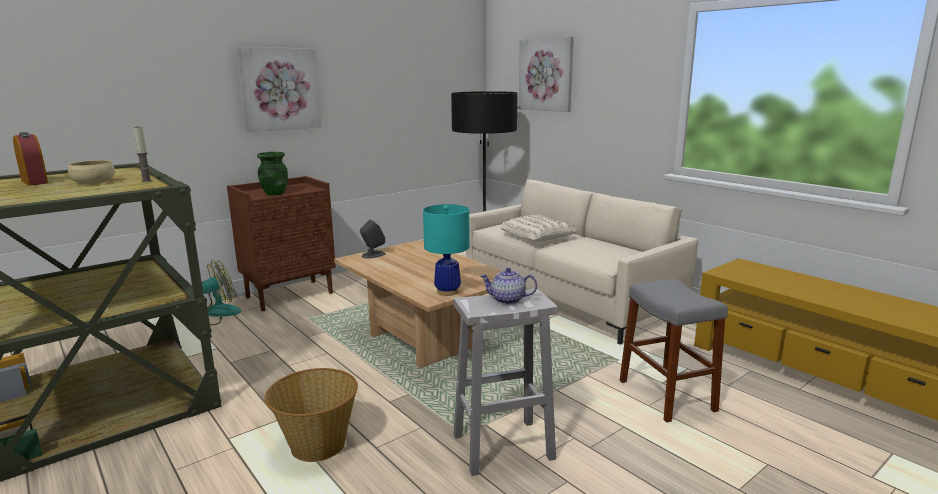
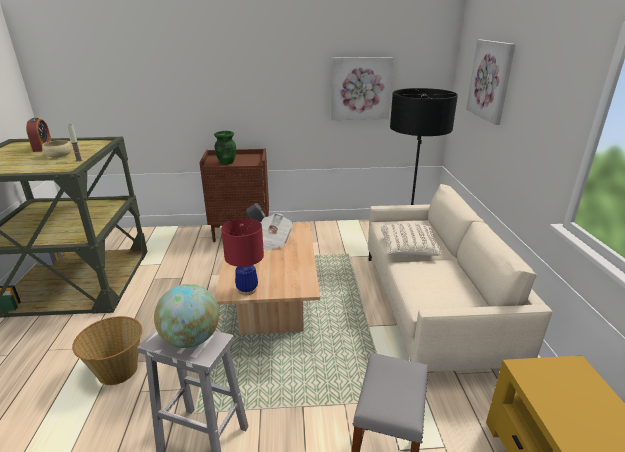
camera: 35 degrees right, 10 degrees up
fan [202,260,242,325] -> none
picture [235,47,322,132] -> picture moved to [331,57,393,120]
turquoise table lamp [423,204,470,296] -> red table lamp [221,218,264,295]
teapot [480,268,537,304] -> globe [154,284,219,348]
none -> newspaper [261,213,293,251]

